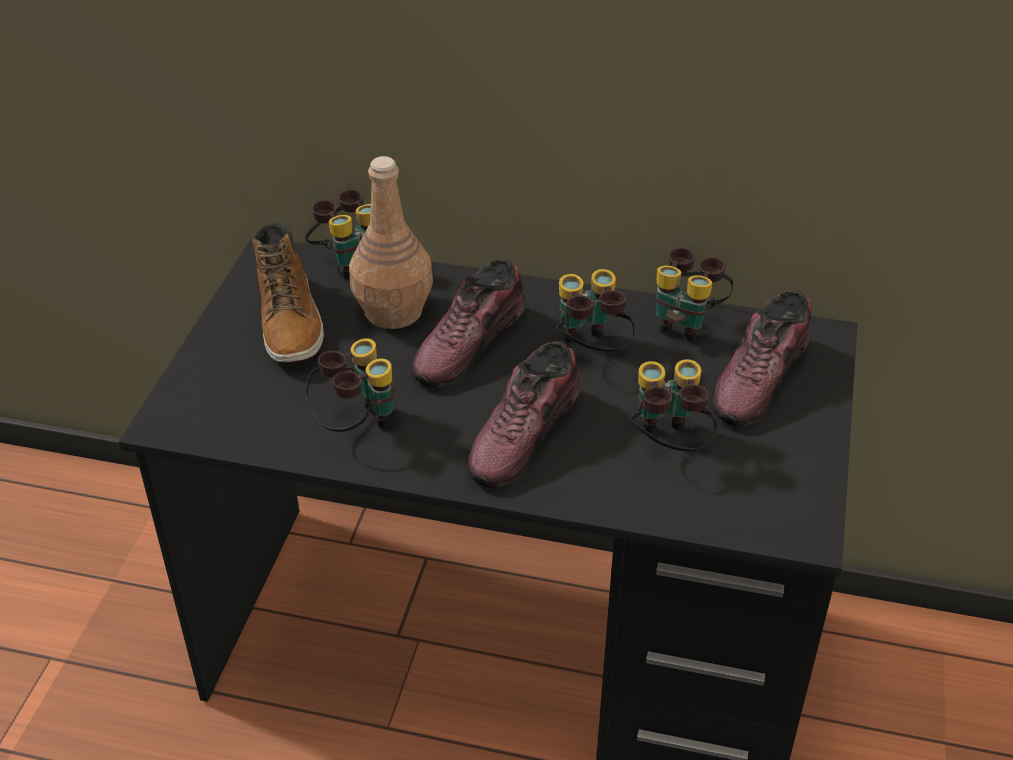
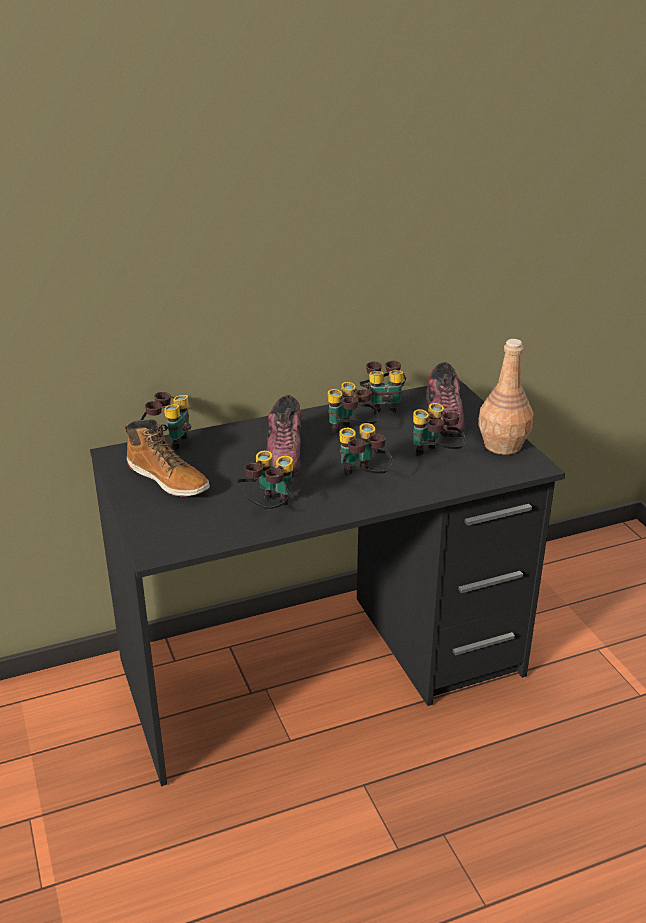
camera: 35 degrees left, 10 degrees down
brown bottle [349,156,433,329] -> brown bottle moved to [478,339,533,455]
shoe [467,341,580,488] -> binoculars [340,423,393,476]

